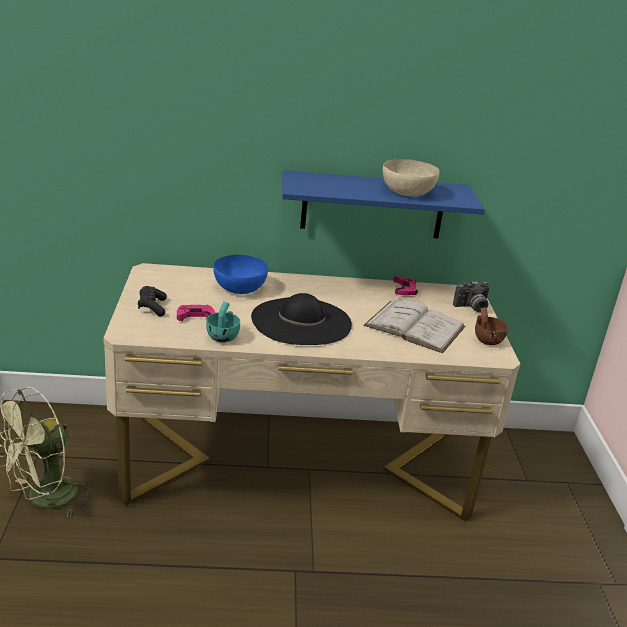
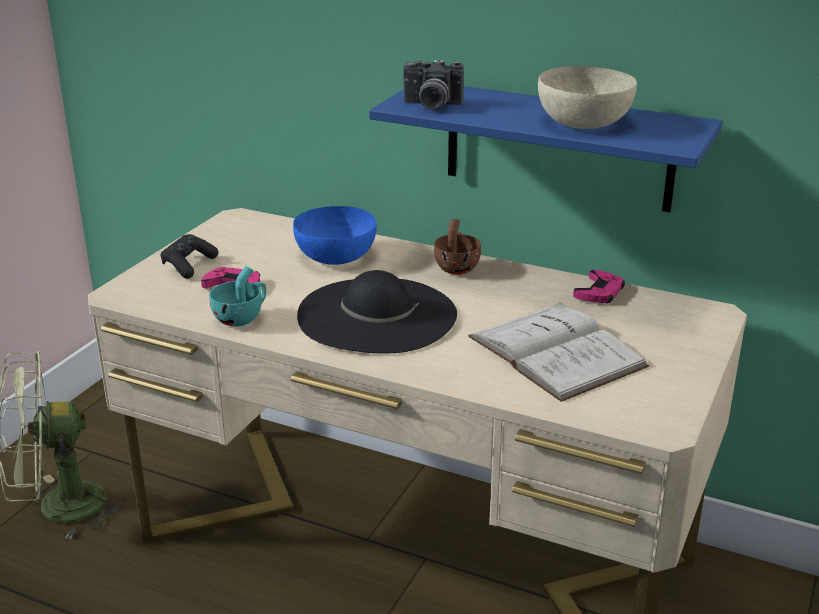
camera: 30 degrees right, 0 degrees up
camera [453,281,490,312] -> camera moved to [403,59,464,110]
brown cup [475,307,508,345] -> brown cup moved to [434,219,481,275]

